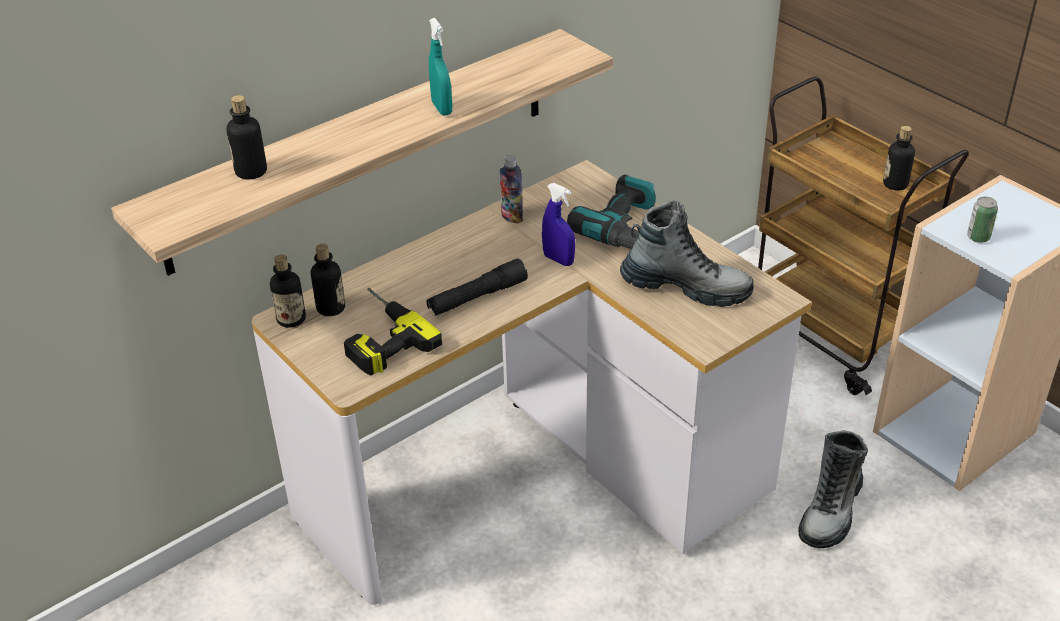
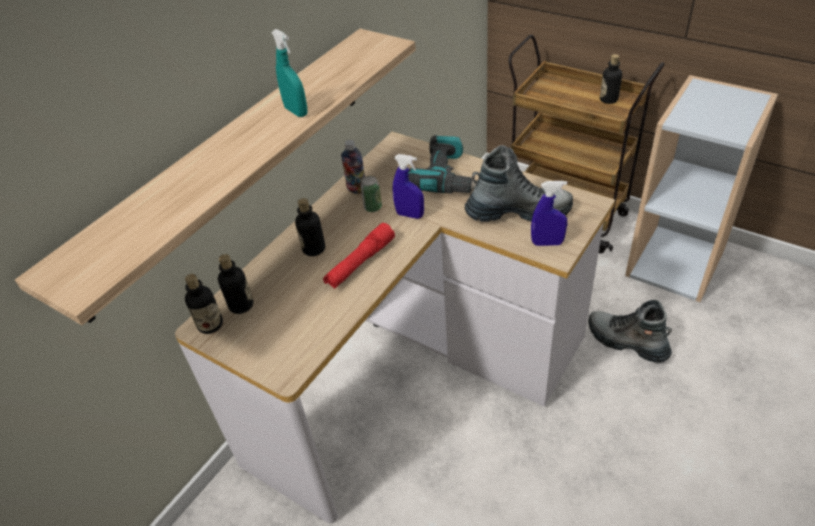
camera: 15 degrees left, 5 degrees up
bottle [227,95,267,180] -> bottle moved to [295,198,325,256]
power drill [344,288,442,375] -> none
black flashlight [426,259,528,316] -> red flashlight [323,223,395,289]
boot [798,430,868,548] -> boot turned 120 degrees clockwise [588,300,672,363]
can [967,197,998,243] -> can moved to [361,176,382,212]
none -> blue spray bottle [531,181,567,246]

